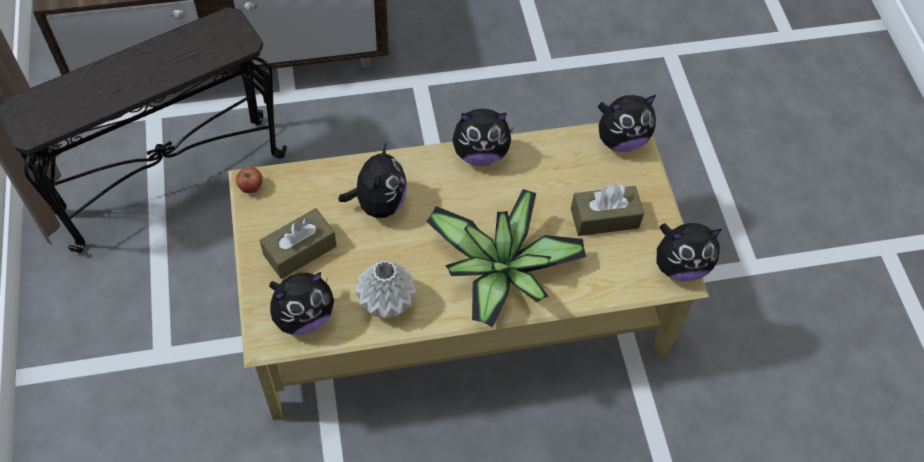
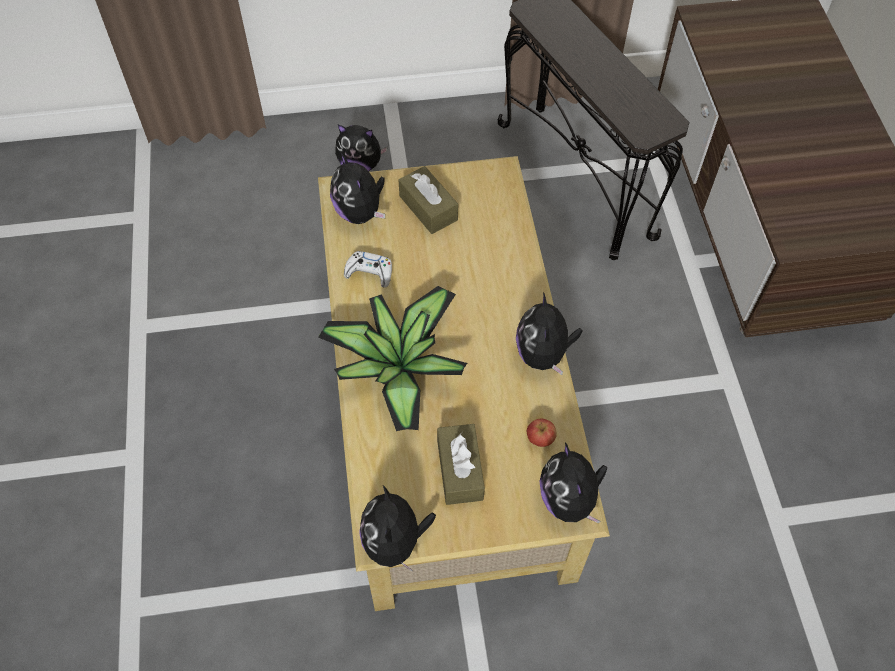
camera: 95 degrees right, 0 degrees up
apple [236,167,262,193] -> apple moved to [527,419,557,447]
plush toy [338,143,407,218] -> plush toy moved to [335,125,388,171]
grey vase [355,260,417,318] -> white game controller [344,251,392,287]

